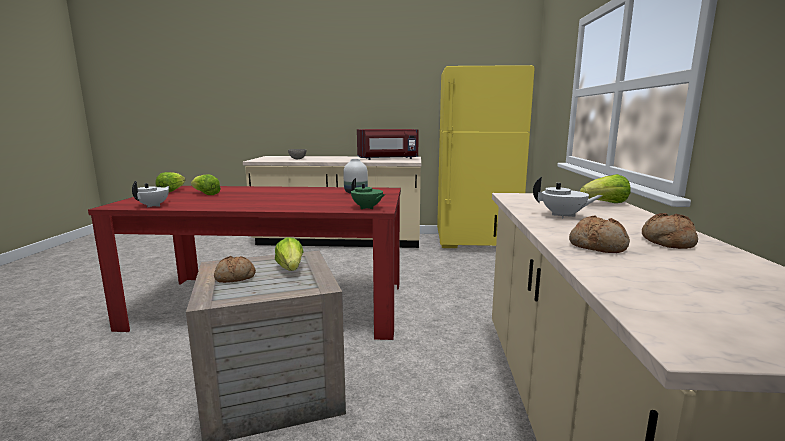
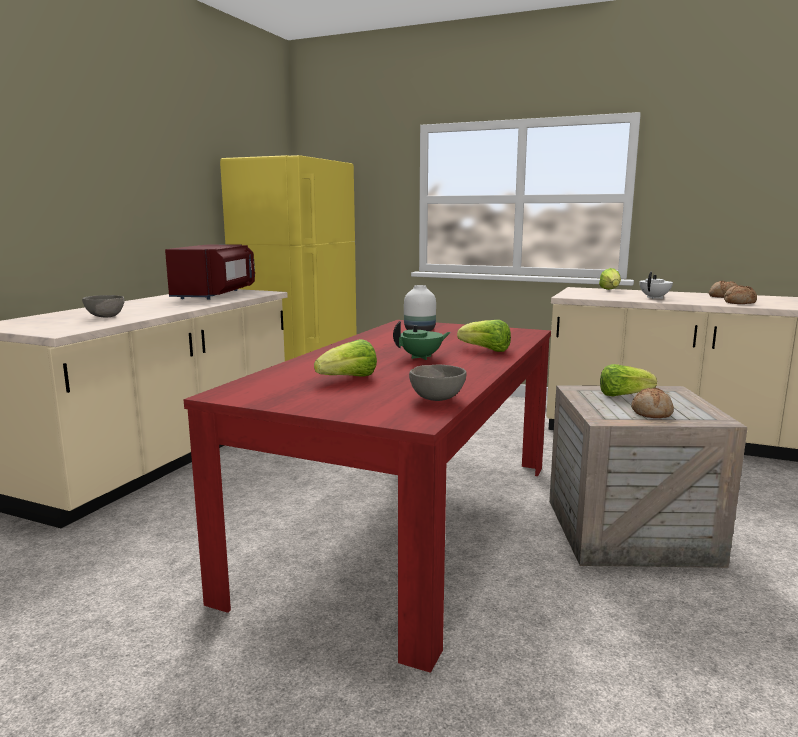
camera: 70 degrees left, 0 degrees up
white teapot [132,181,170,208] -> grey bowl [409,365,466,401]
lettuce [155,172,186,192] -> lettuce moved to [457,320,511,352]
green teapot [351,178,385,209] -> green teapot moved to [393,321,451,360]

